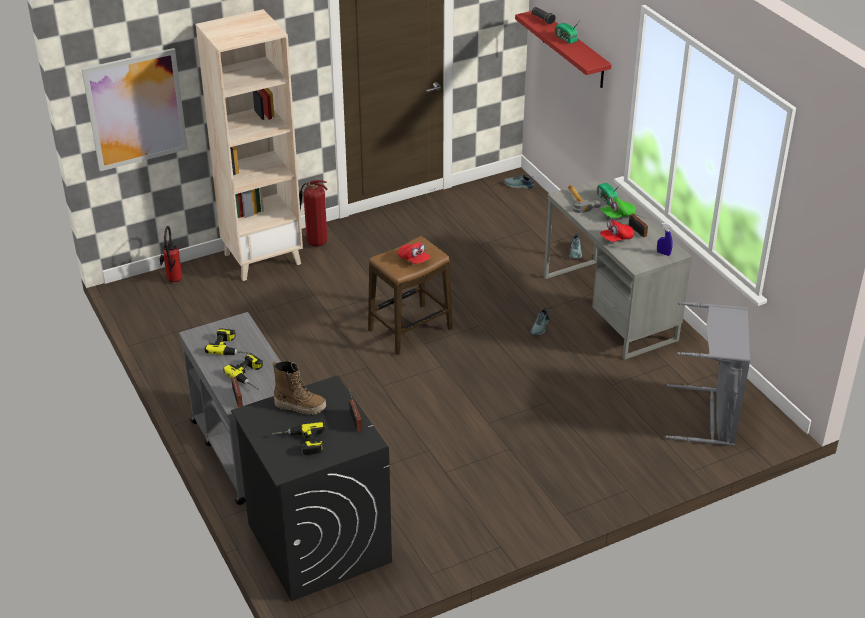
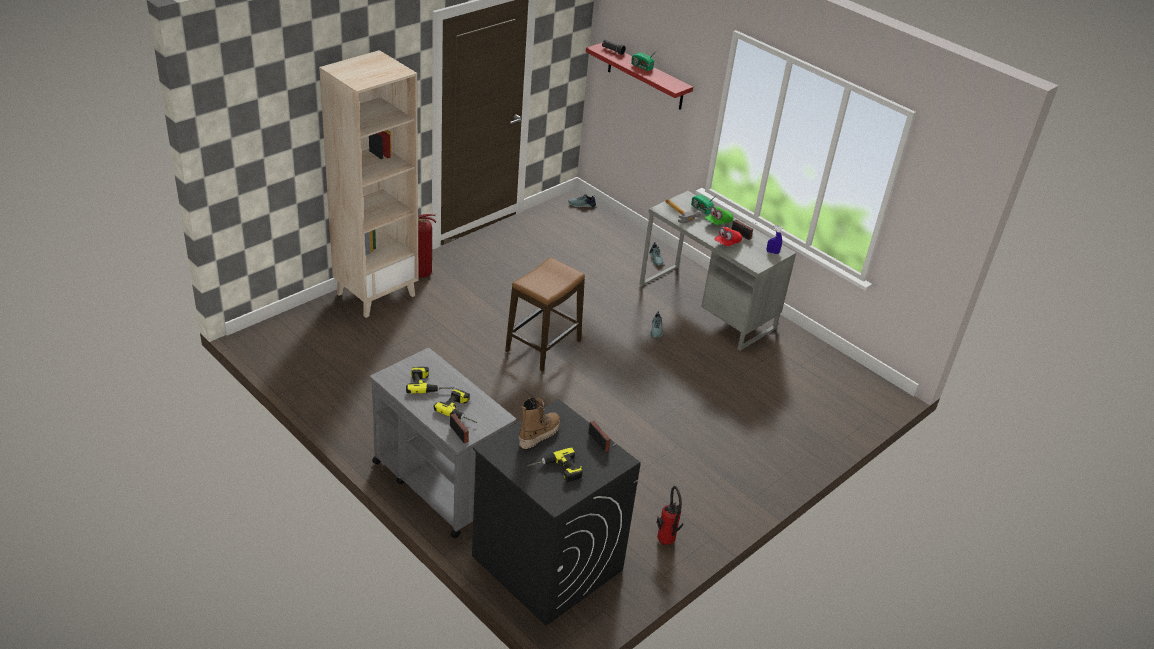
camera: 20 degrees left, 0 degrees up
picture [81,48,188,171] -> none
fire extinguisher [160,226,182,283] -> fire extinguisher moved to [657,486,683,545]
boot [273,361,326,415] -> boot turned 45 degrees counterclockwise [519,397,560,449]
red cap [398,242,430,264] -> none
grey laundry basket [665,302,750,446] -> none

